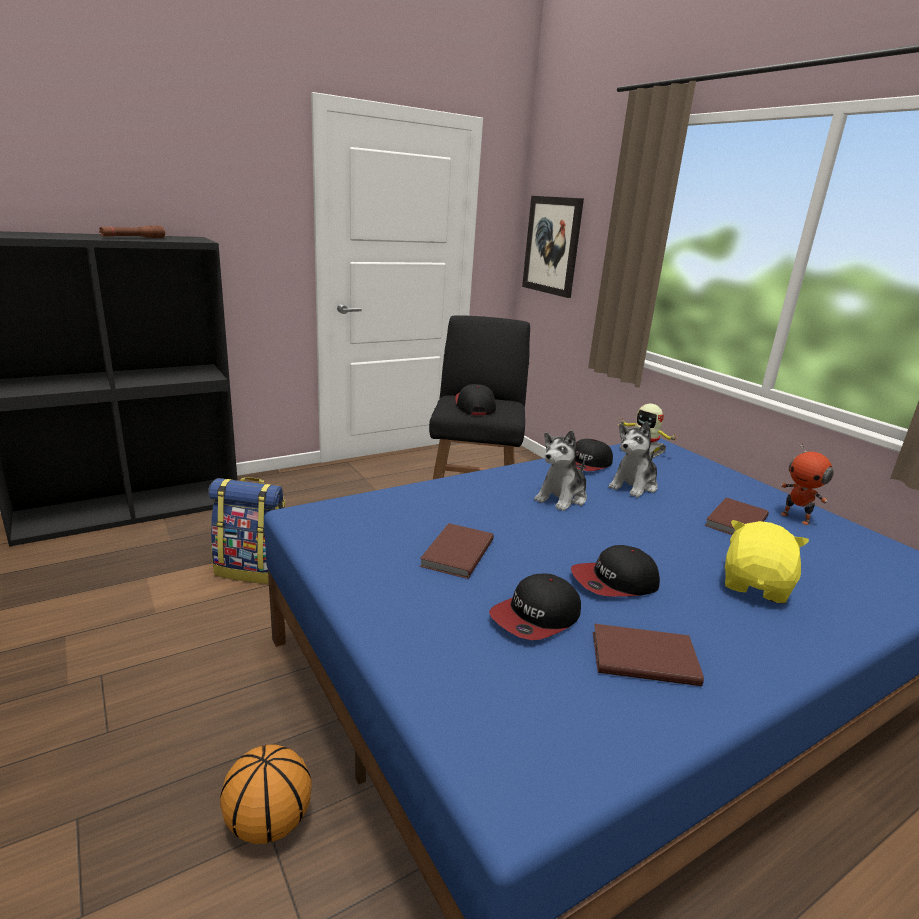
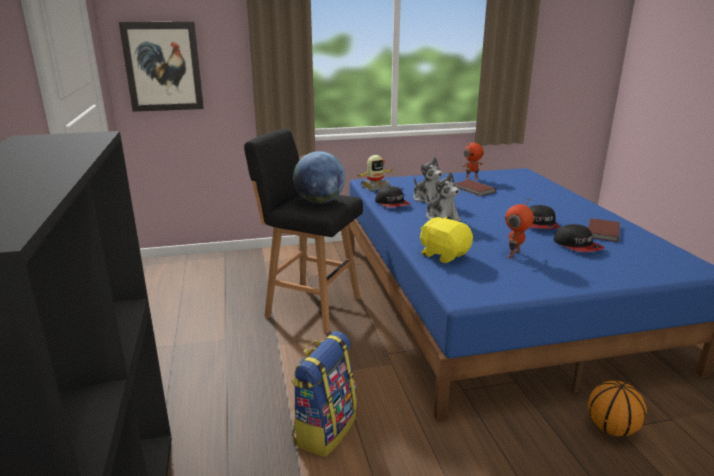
camera: 70 degrees left, 0 degrees up
brown flashlight [99,225,165,238] -> none
brown book [420,523,494,579] -> toy robot [505,199,534,259]
cap [455,384,496,415] -> globe [293,151,345,204]
yellow plush toy [725,520,809,604] -> yellow plush toy moved to [420,217,473,263]

